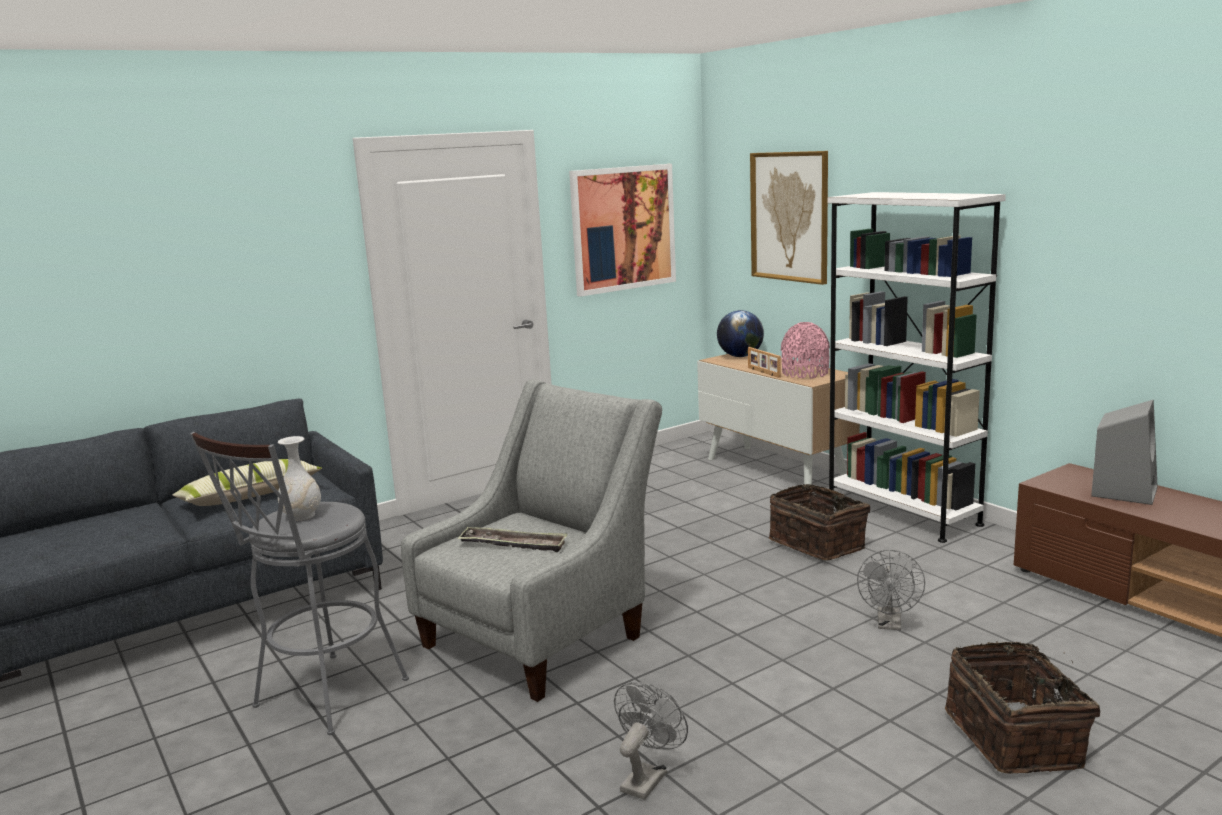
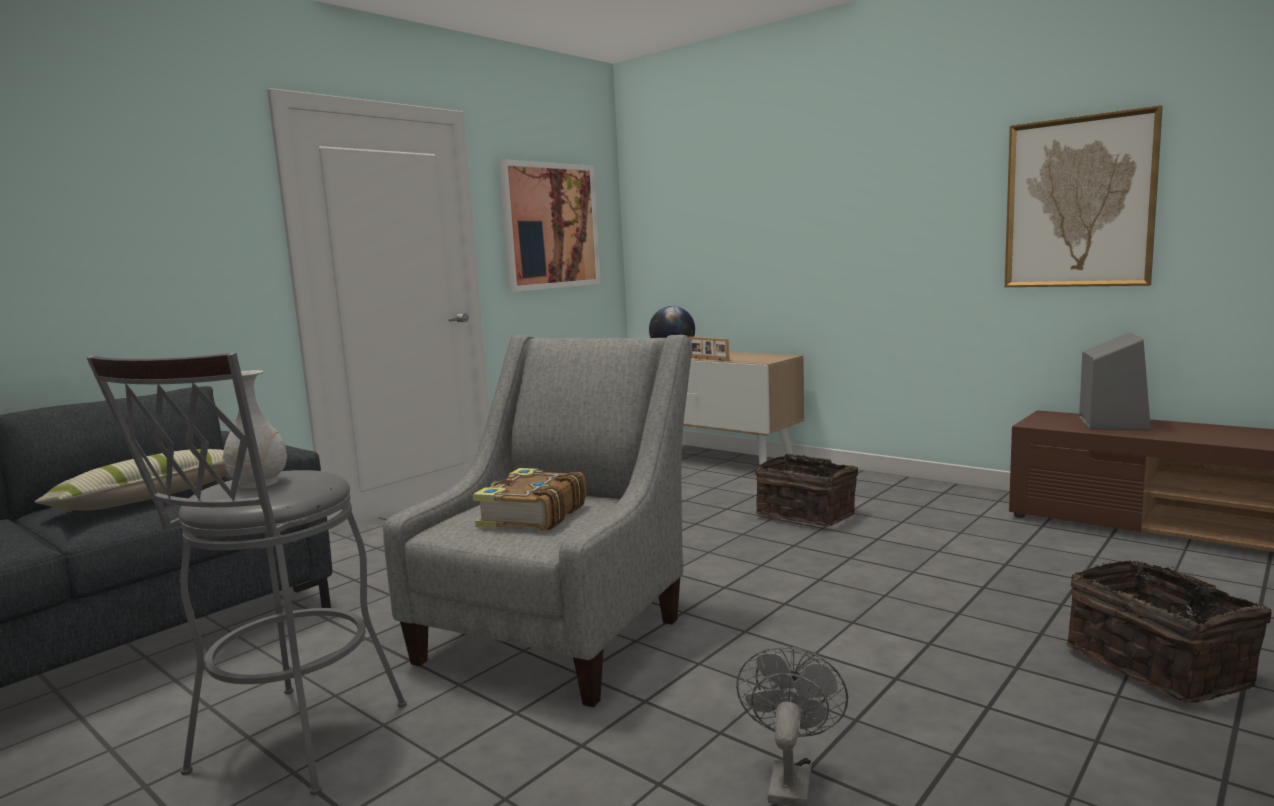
camera: 15 degrees left, 5 degrees down
tray [457,527,568,552] -> book [473,468,586,531]
picture [750,151,828,285] -> picture moved to [1005,105,1163,287]
pink vase [781,322,830,379] -> none
white bookcase [827,192,1006,543] -> none
grey fan [857,550,925,630] -> none

